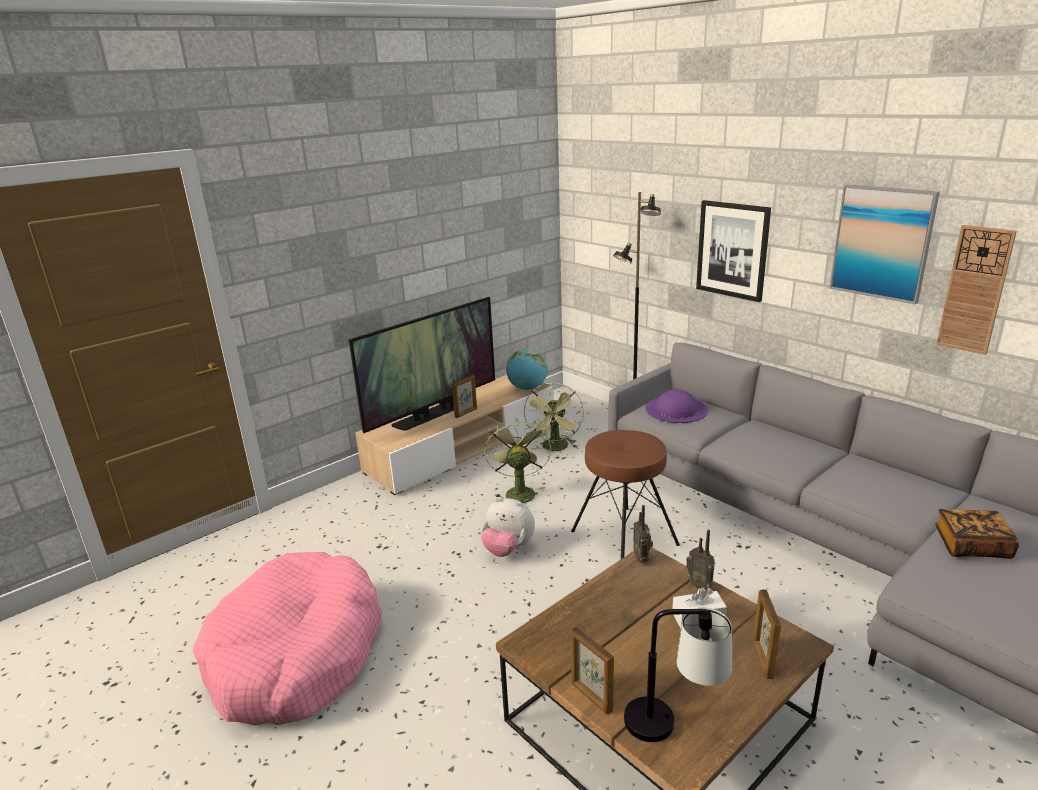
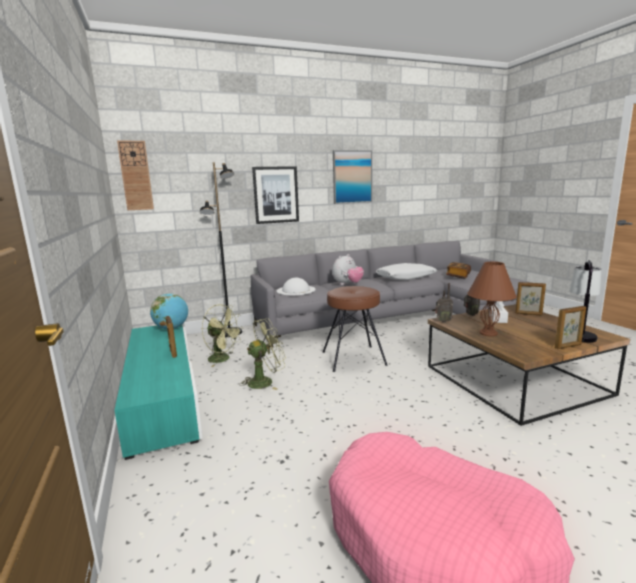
camera: 70 degrees left, 10 degrees down
television [349,297,495,433] -> none
beige tv stand [355,375,553,495] -> turquoise tv stand [114,323,203,460]
plush toy [481,497,535,557] -> plush toy moved to [332,254,364,285]
green fan [485,418,551,503] -> green fan turned 135 degrees clockwise [239,318,286,390]
purple hat [646,389,708,423] -> white hat [276,278,316,295]
wall clock [936,225,1017,355] -> wall clock moved to [117,140,154,210]
none -> white pillow [375,263,438,280]
none -> brown table lamp [467,262,517,336]

